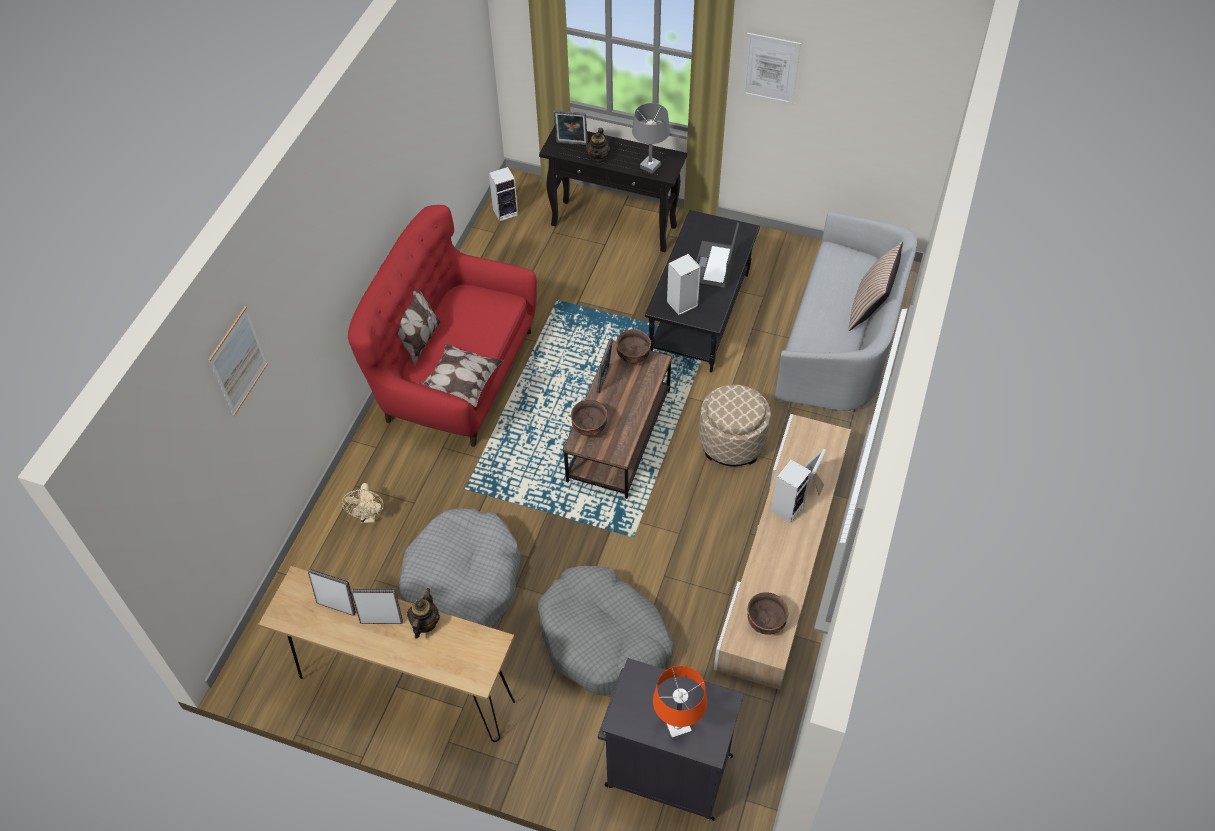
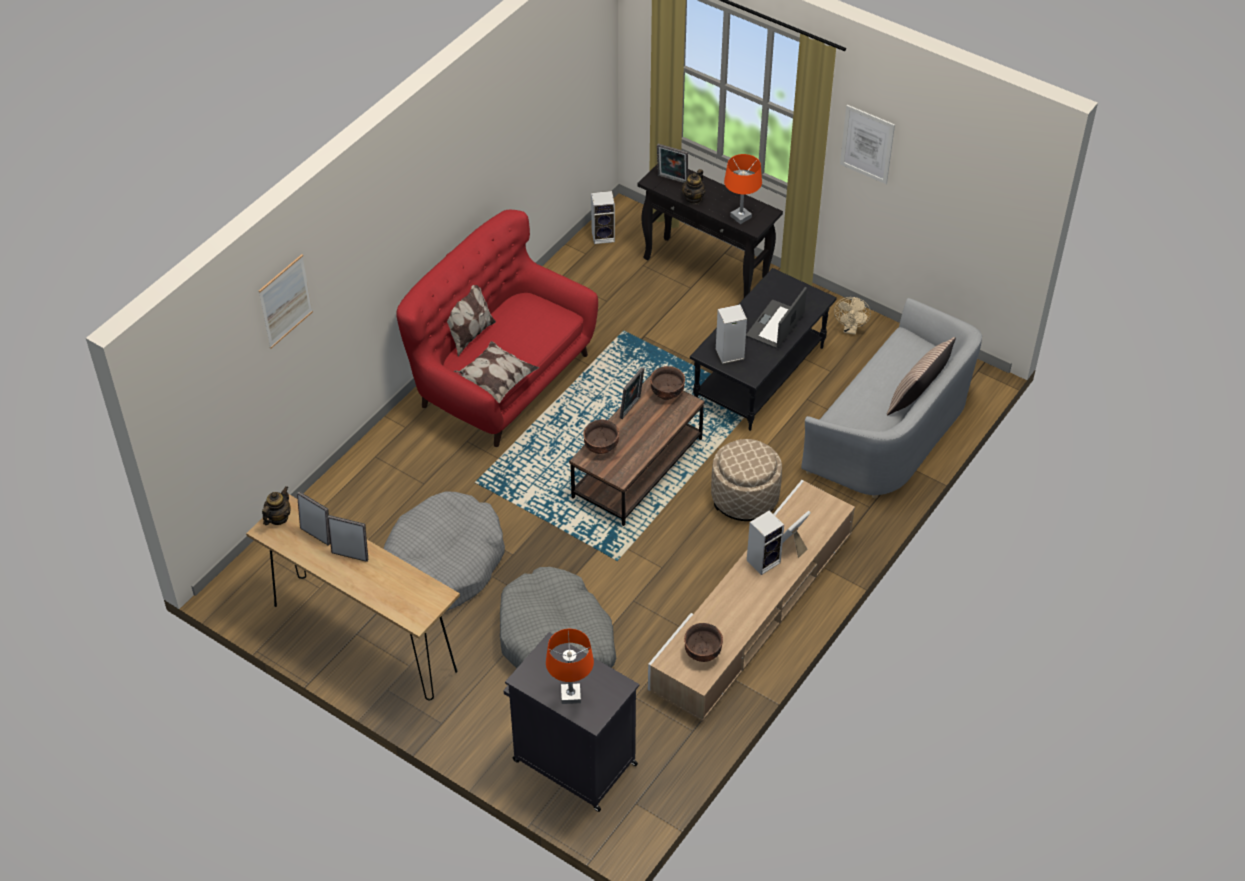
camera: 15 degrees right, 5 degrees down
beige fan [342,483,384,523] -> beige fan moved to [834,297,871,335]
teapot [407,588,440,638] -> teapot moved to [262,486,291,525]
grey table lamp [632,103,670,174] -> orange table lamp [724,154,762,224]

